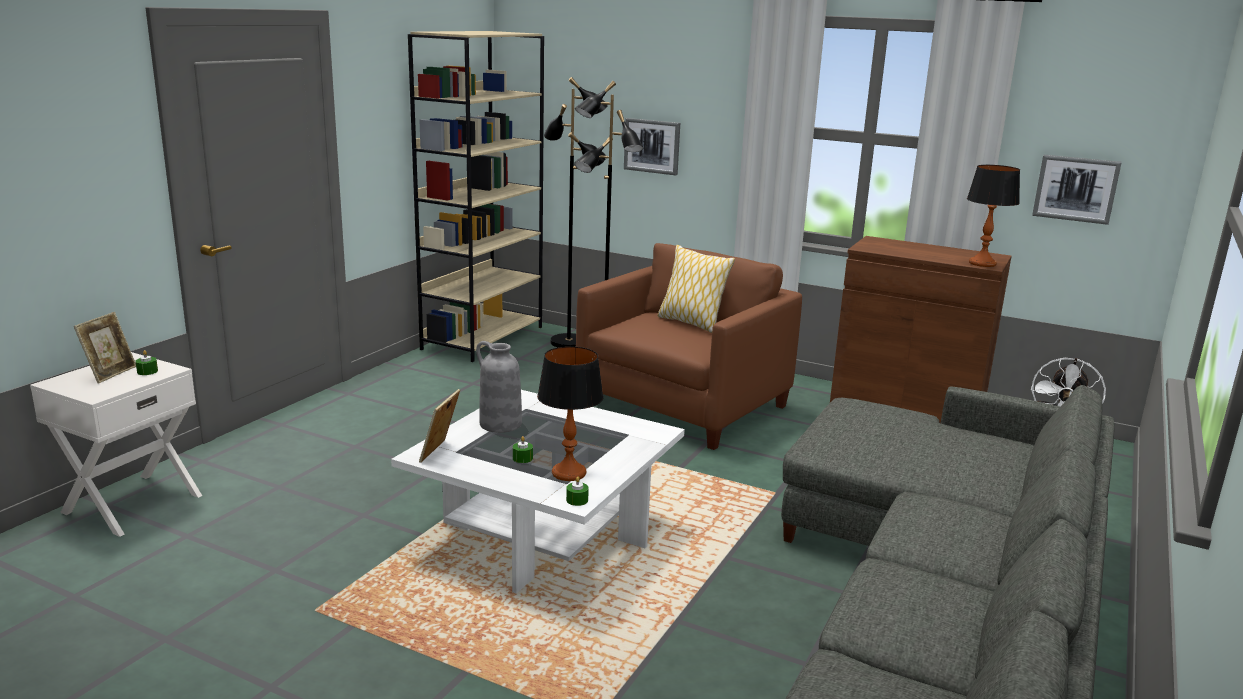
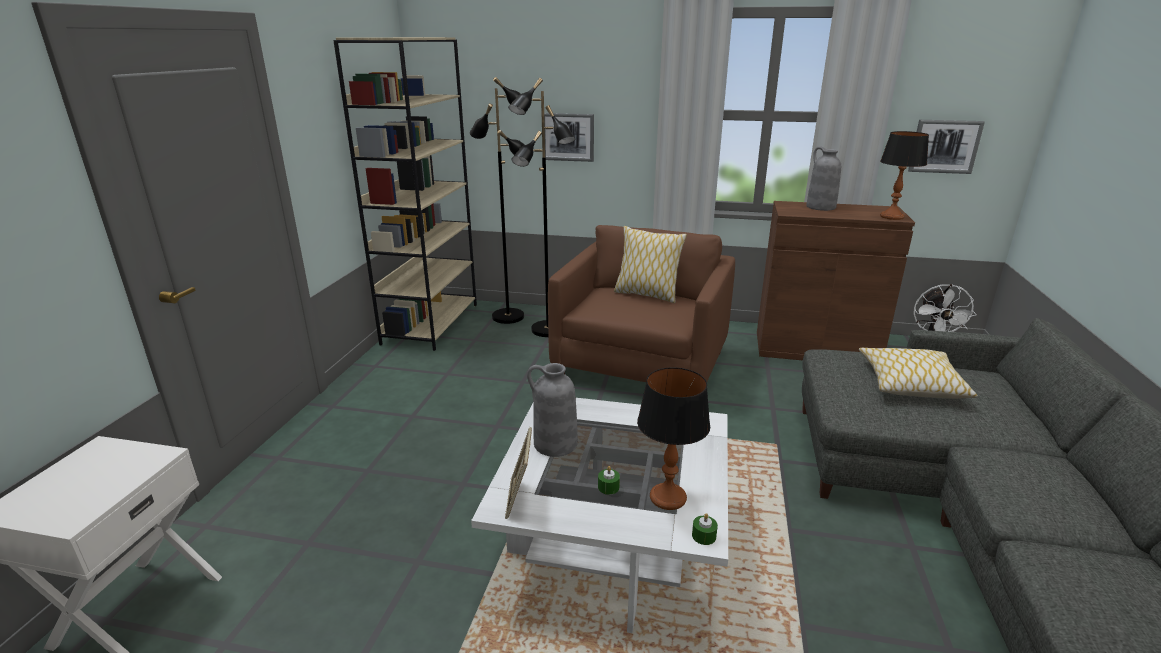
camera: 15 degrees left, 5 degrees up
picture frame [74,312,136,384] -> none
green candle [135,350,158,375] -> none
none -> grey vase [806,146,841,211]
none -> pillow [859,348,978,399]

